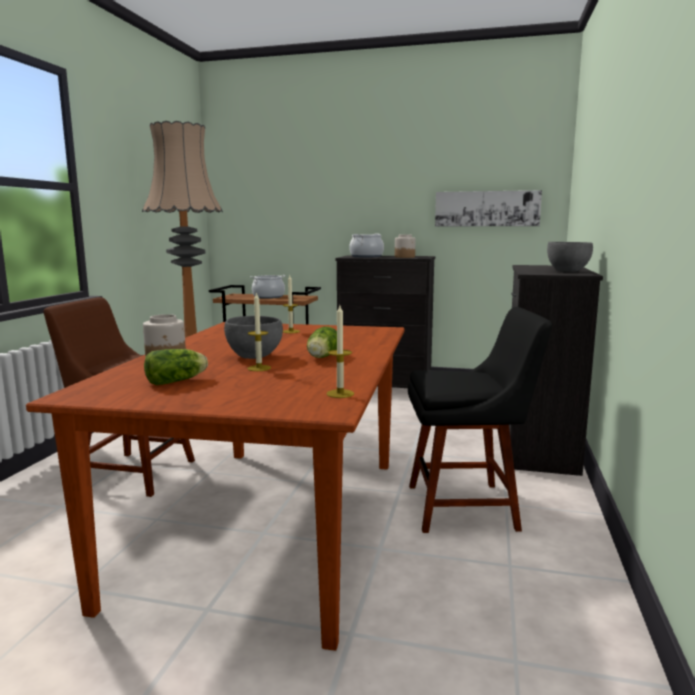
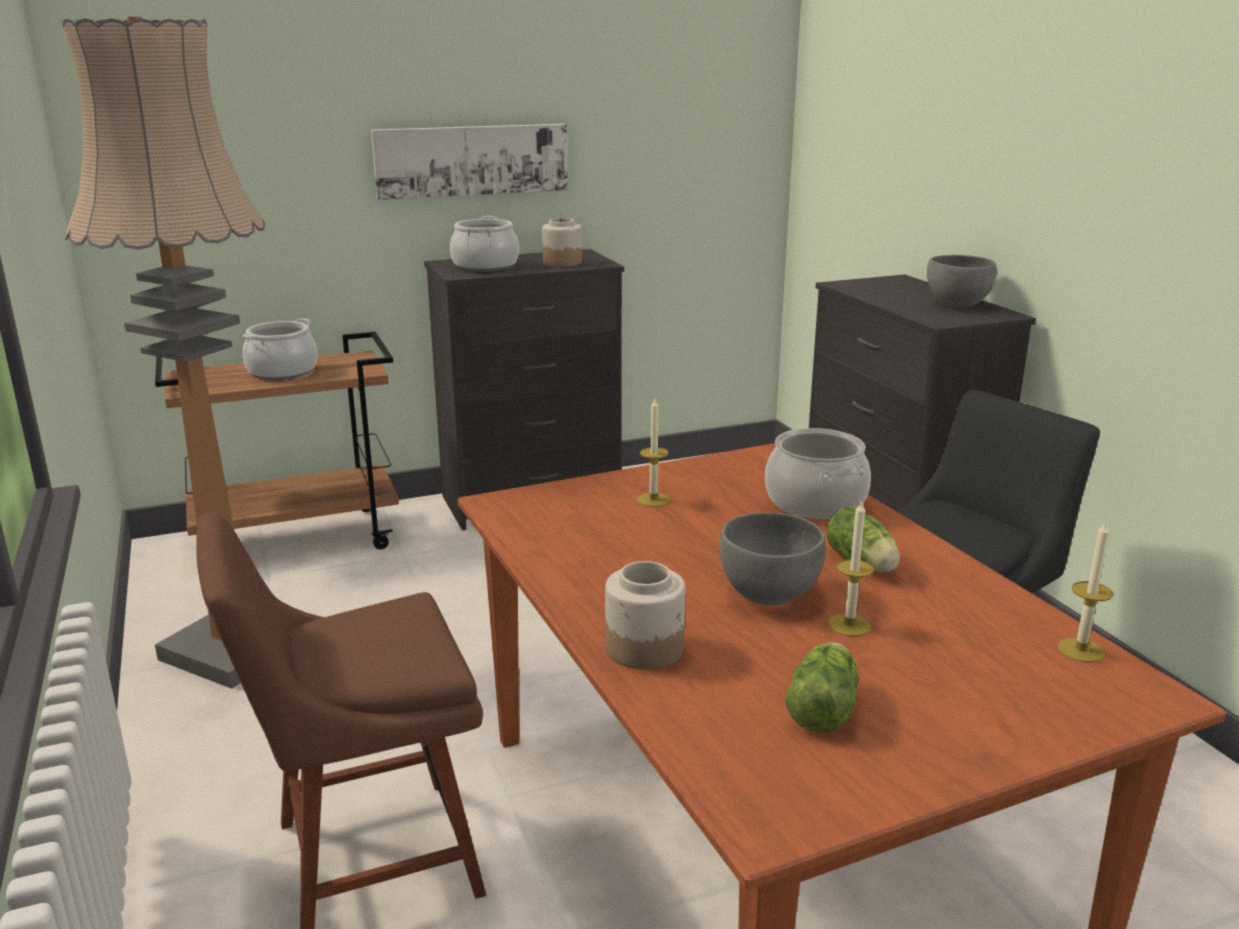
camera: 35 degrees left, 10 degrees up
picture [435,190,542,226] -> picture moved to [371,124,568,200]
none -> cooking pot [765,428,871,519]

